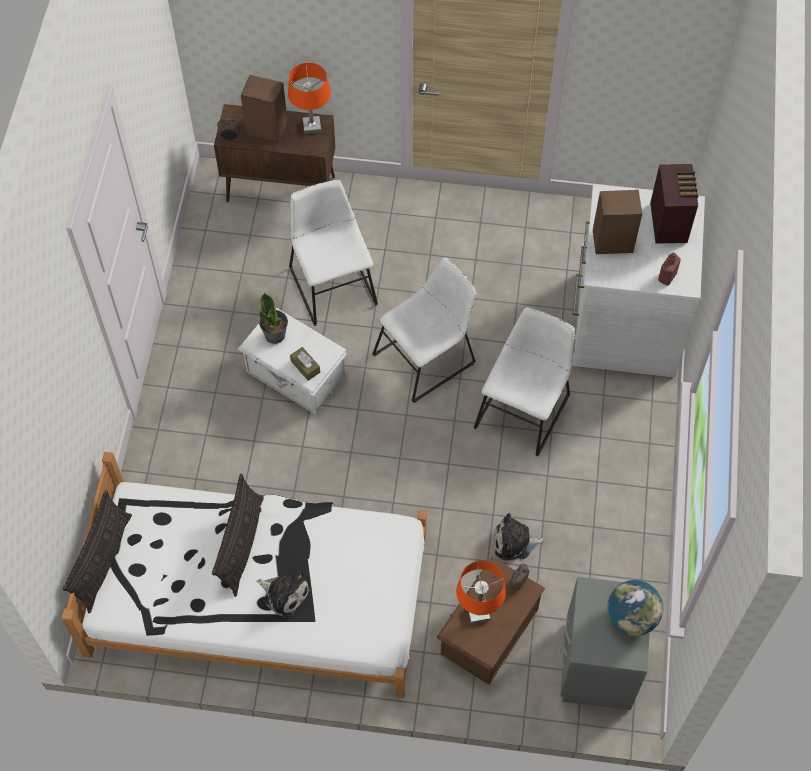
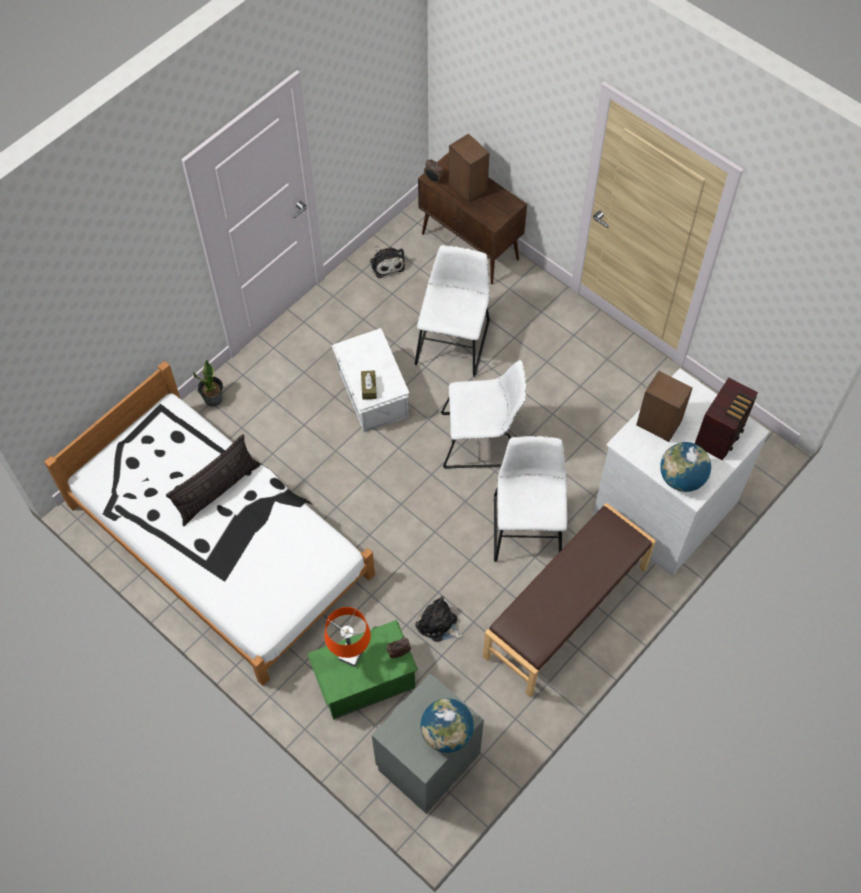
camera: 35 degrees right, 0 degrees up
pillow [63,490,132,614] -> none
plush toy [256,570,311,619] -> plush toy moved to [370,247,405,278]
potted plant [259,293,288,344] -> potted plant moved to [193,360,223,406]
orange table lamp [288,63,331,134] -> none
brown storage box [436,557,545,685] -> green storage box [307,620,418,720]
white chair [473,307,575,456] -> white chair turned 60 degrees counterclockwise [494,436,567,562]
red bottle [658,252,681,285] -> globe [660,442,711,492]
none -> brown bench [483,503,656,697]

